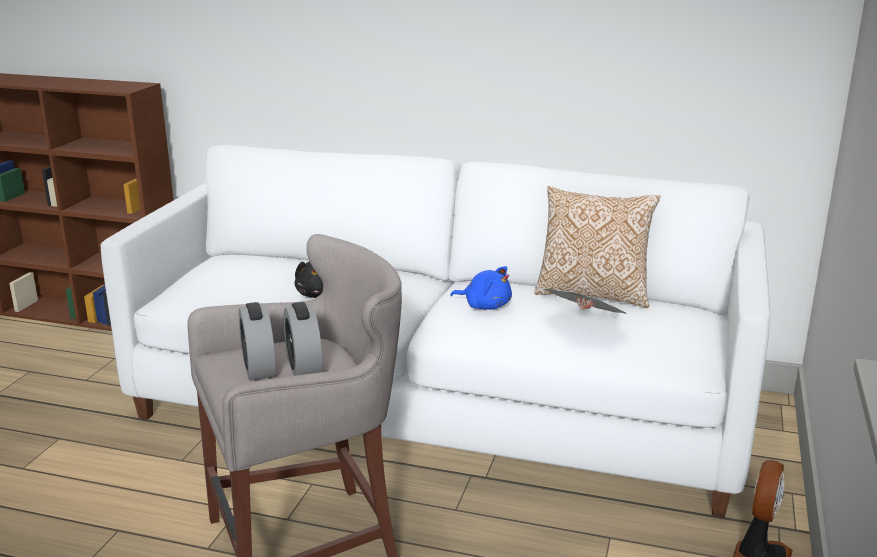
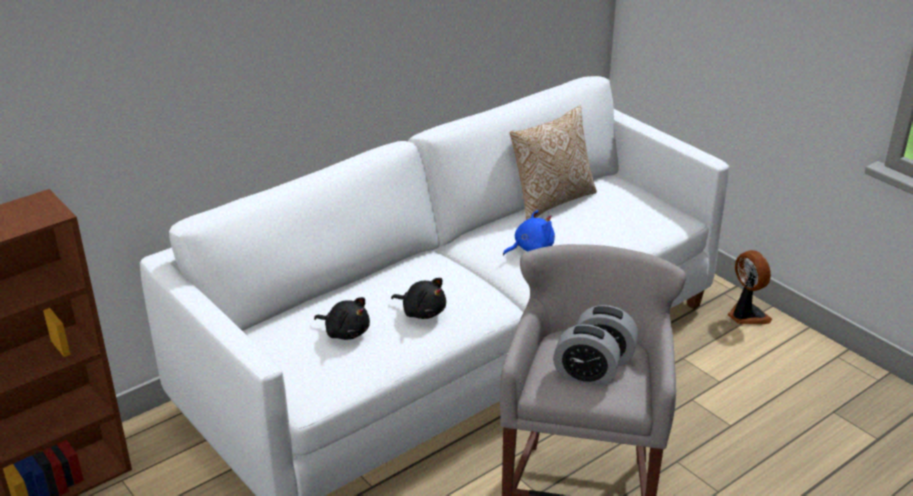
camera: 55 degrees left, 10 degrees up
newspaper [539,287,627,314] -> none
none -> black plush toy [314,297,370,340]

